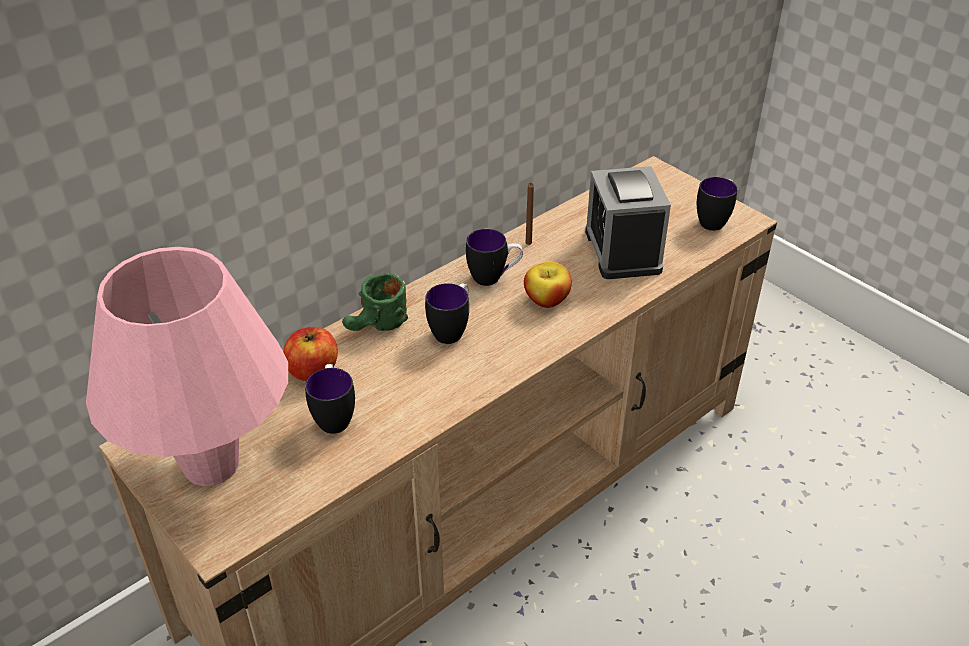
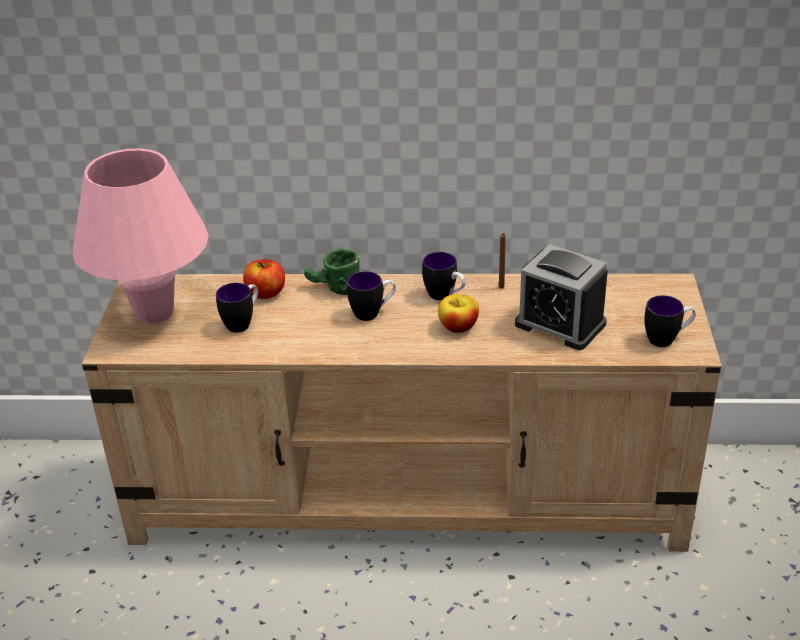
camera: 45 degrees right, 5 degrees down
alarm clock [585,166,671,279] -> alarm clock turned 90 degrees counterclockwise [515,244,608,350]

